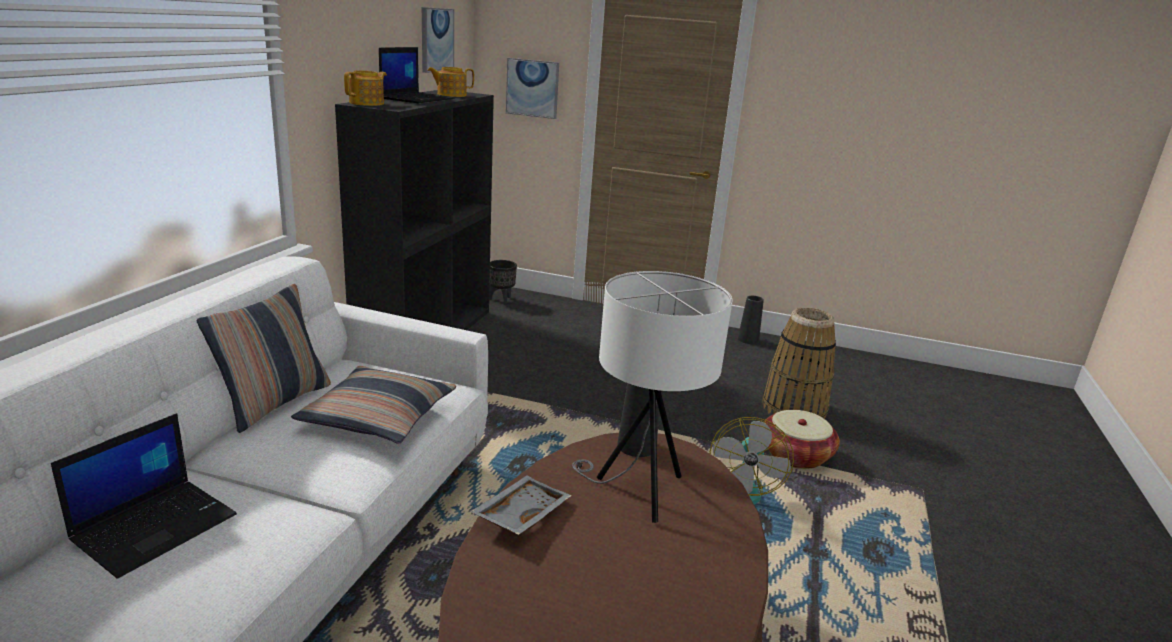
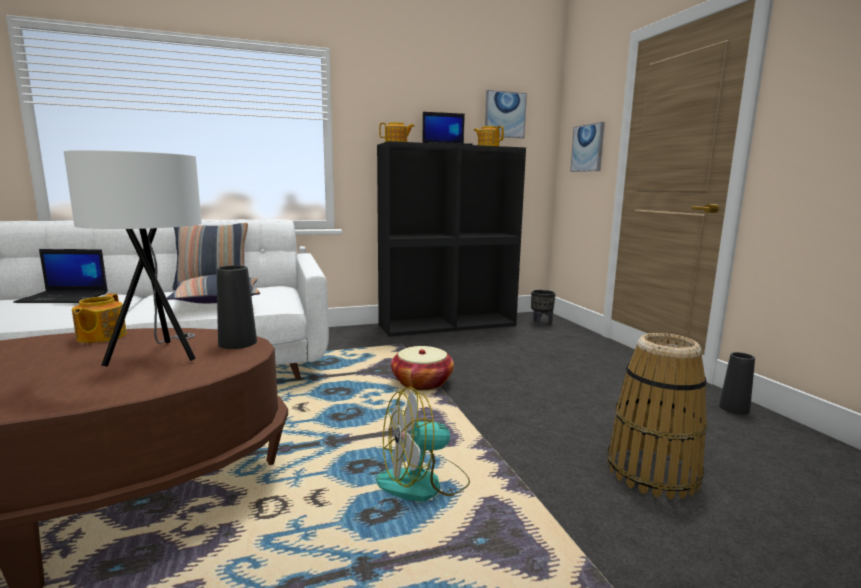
camera: 55 degrees right, 10 degrees down
grey tray [470,475,571,535] -> teapot [72,293,127,343]
basket [764,410,840,469] -> basket moved to [391,346,454,391]

